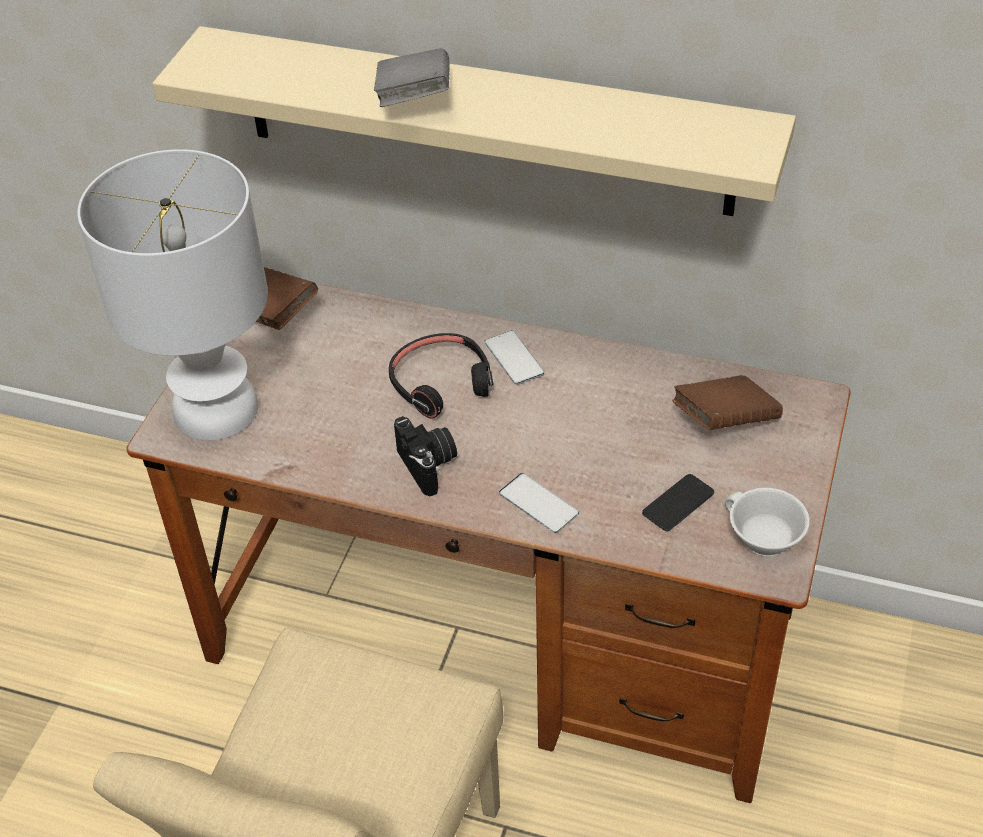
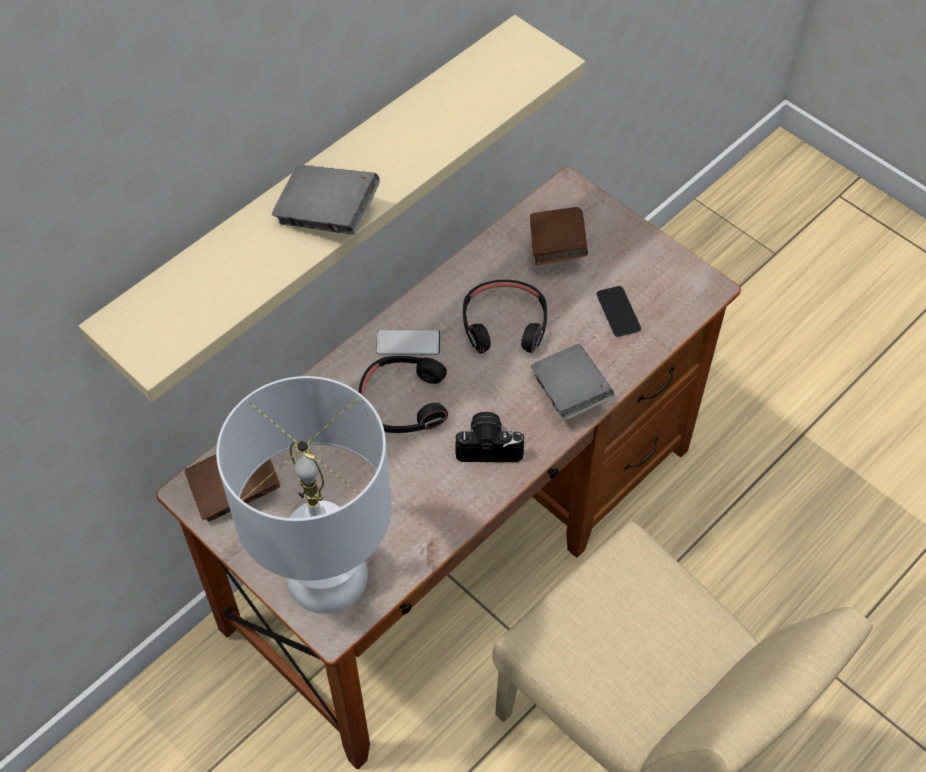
camera: 65 degrees left, 10 degrees up
phone [499,473,579,533] -> grey book [531,344,614,420]
white cup [725,488,810,557] -> none
none -> black headphones [463,280,547,354]

